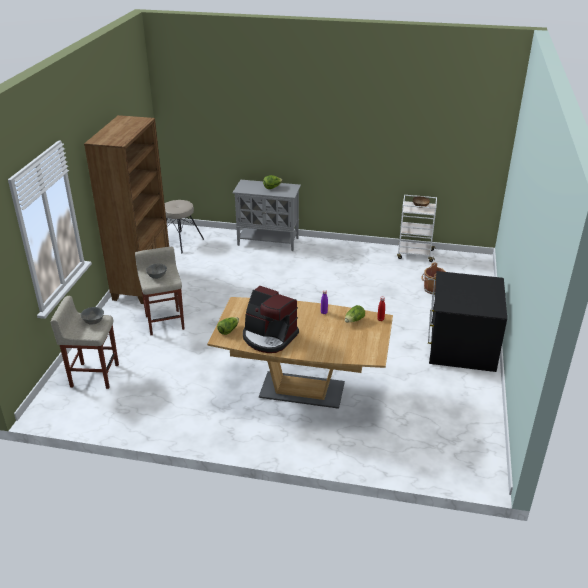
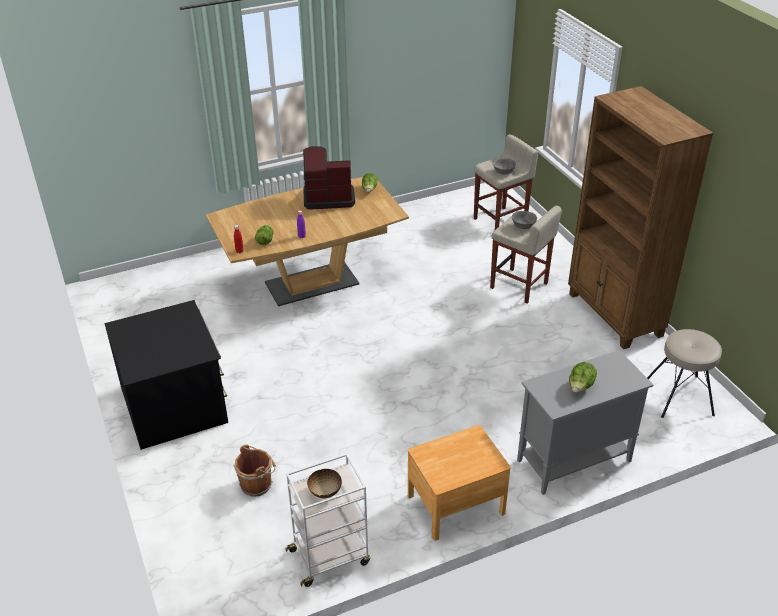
camera: 145 degrees right, 5 degrees up
none -> brown nightstand [408,425,510,540]

